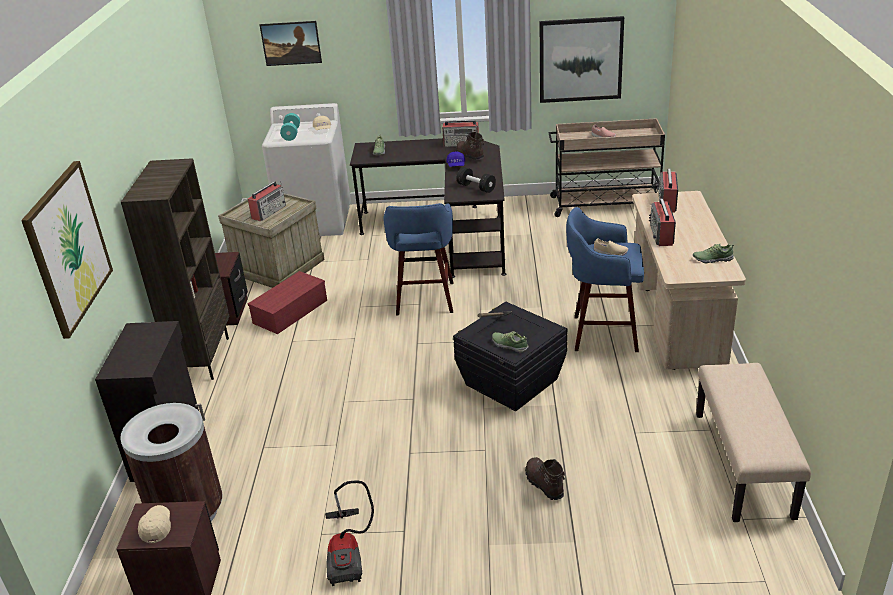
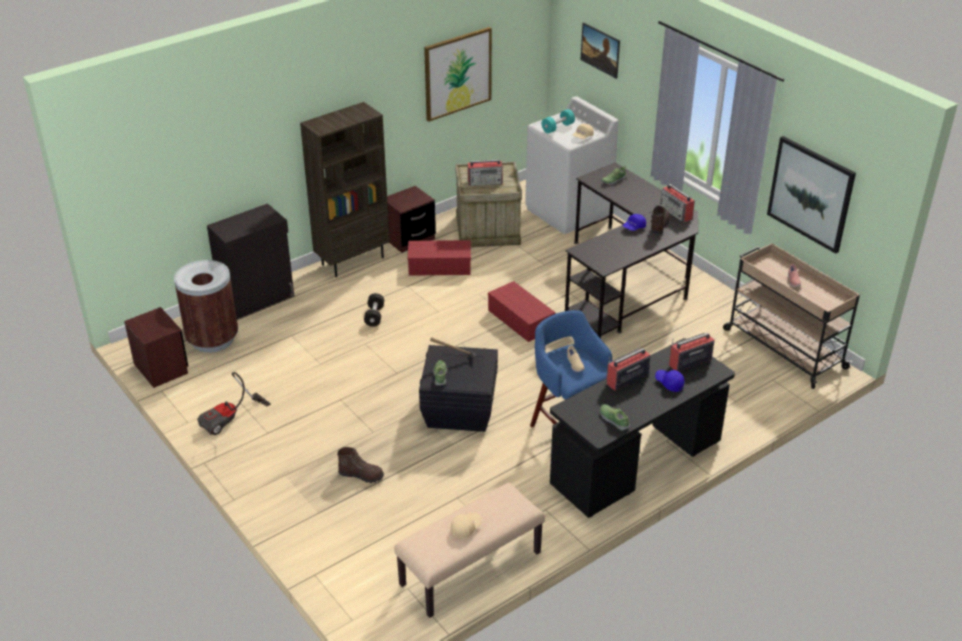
camera: 50 degrees right, 5 degrees up
picture [21,161,113,339] -> picture moved to [424,27,492,122]
beige cap [138,505,171,543] -> beige cap moved to [451,512,482,539]
blue stool [383,203,454,315] -> red storage box [488,281,555,342]
black dumbbell [457,167,496,193] -> black dumbbell moved to [364,293,384,327]
brown boot [525,457,565,500] -> brown boot turned 75 degrees clockwise [337,447,384,483]
beige desk [632,191,746,370] -> black desk [550,338,735,518]
none -> blue cap [655,370,685,392]

